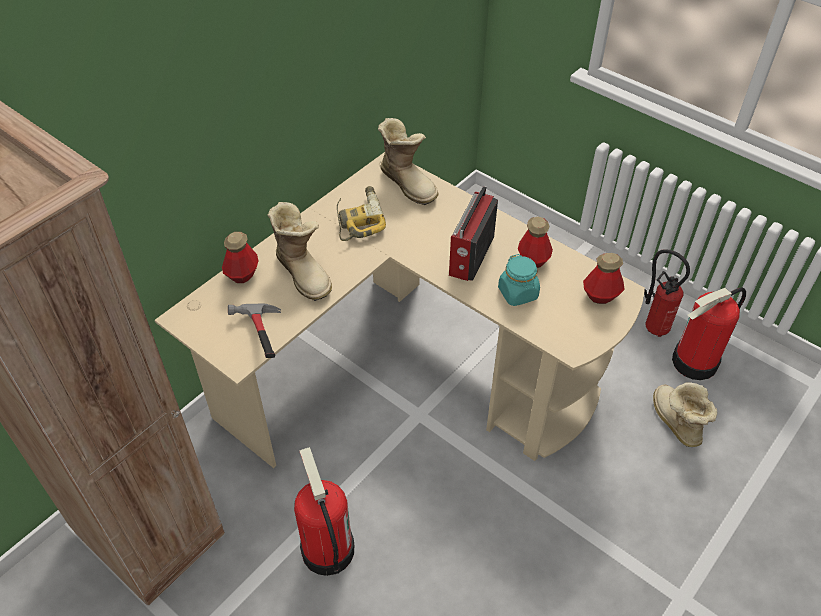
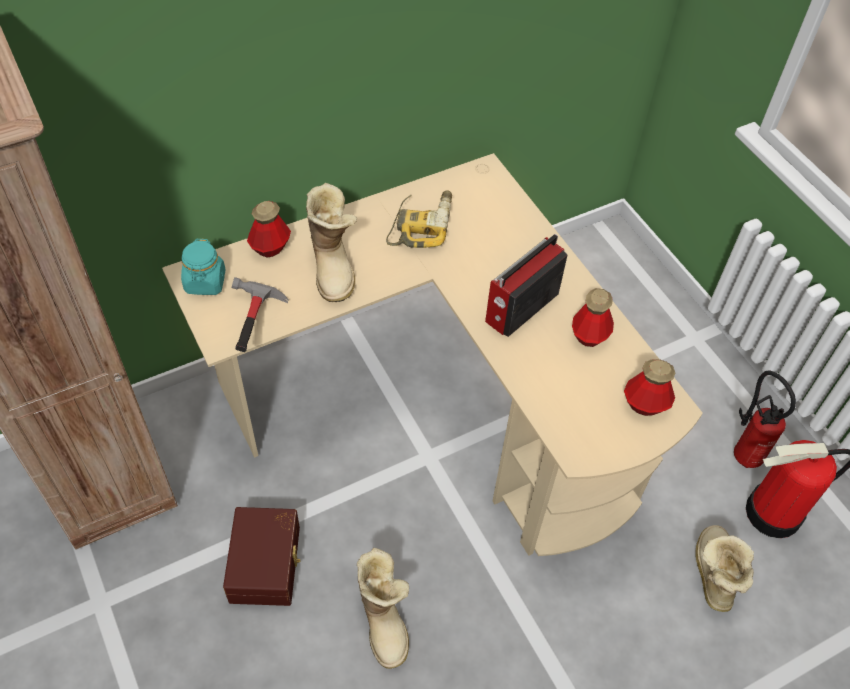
camera: 20 degrees right, 5 degrees up
fire extinguisher [294,447,354,576] -> brown storage box [223,507,301,606]
boot [378,118,438,205] -> boot moved to [357,548,409,669]
turquoise jar [498,254,540,306] -> turquoise jar moved to [181,239,226,295]

